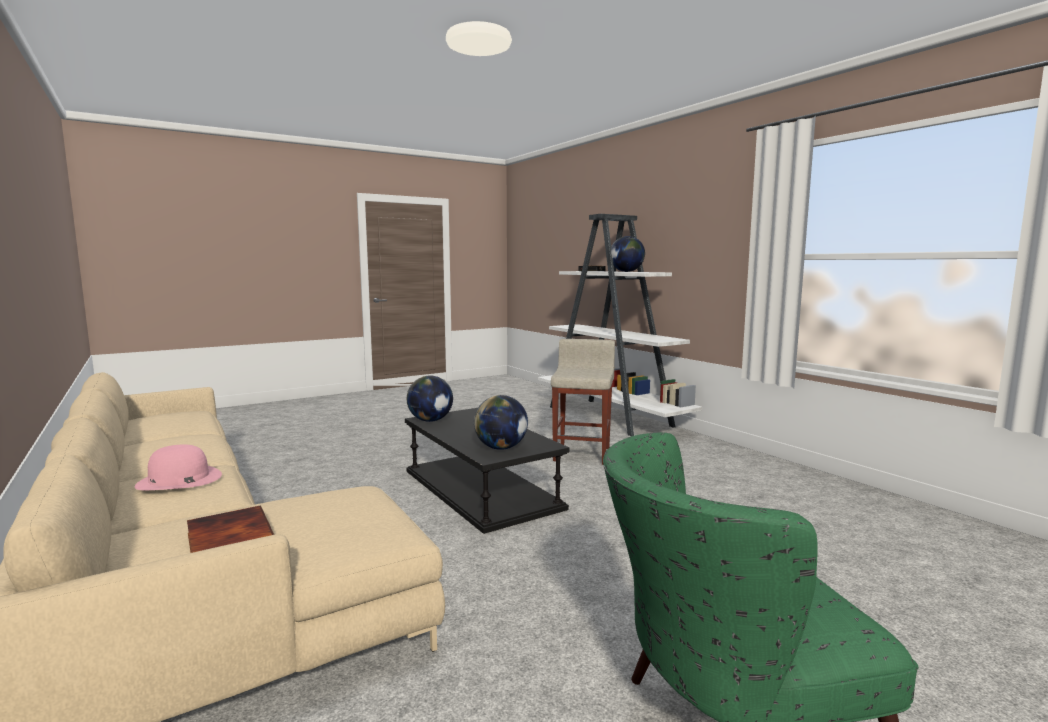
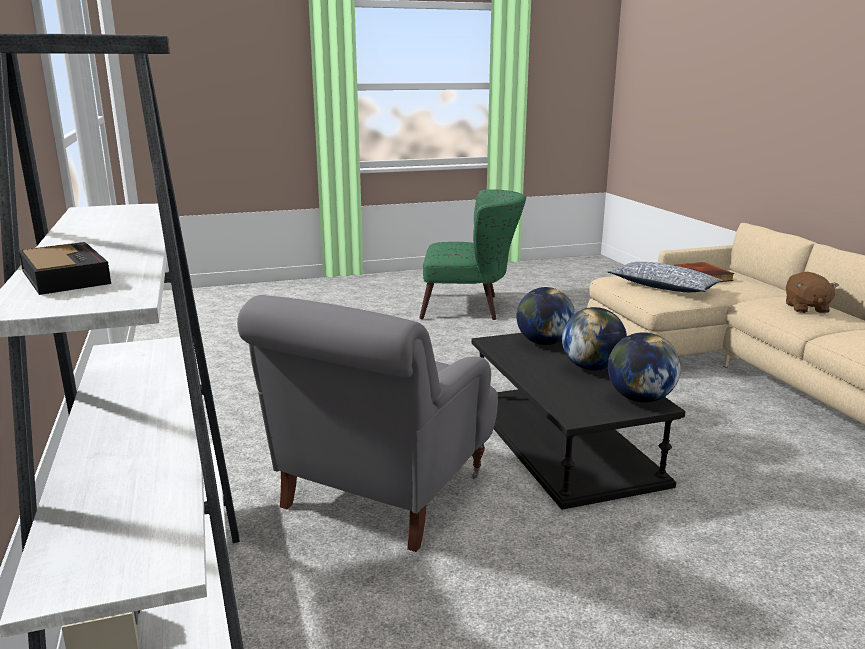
camera: 165 degrees left, 10 degrees up
pink hat [134,444,222,490] -> brown plush toy [786,272,839,313]
beige stool [551,339,615,465] -> grey armchair [237,295,498,552]
globe [611,236,645,272] -> globe moved to [562,307,627,371]
none -> pillow [607,262,723,292]

